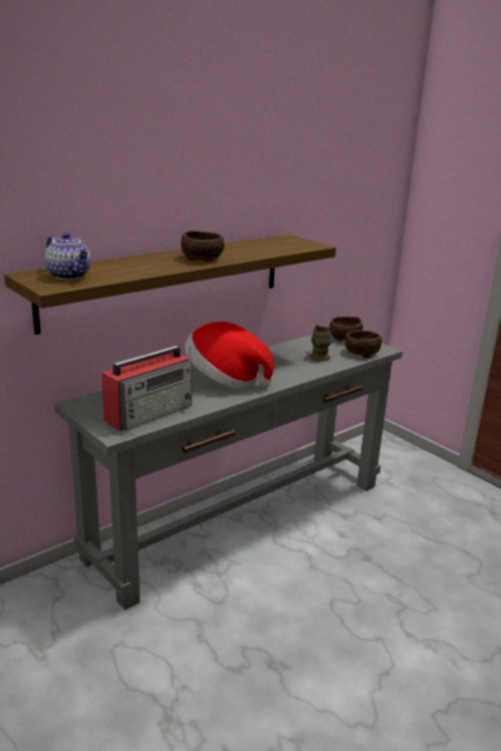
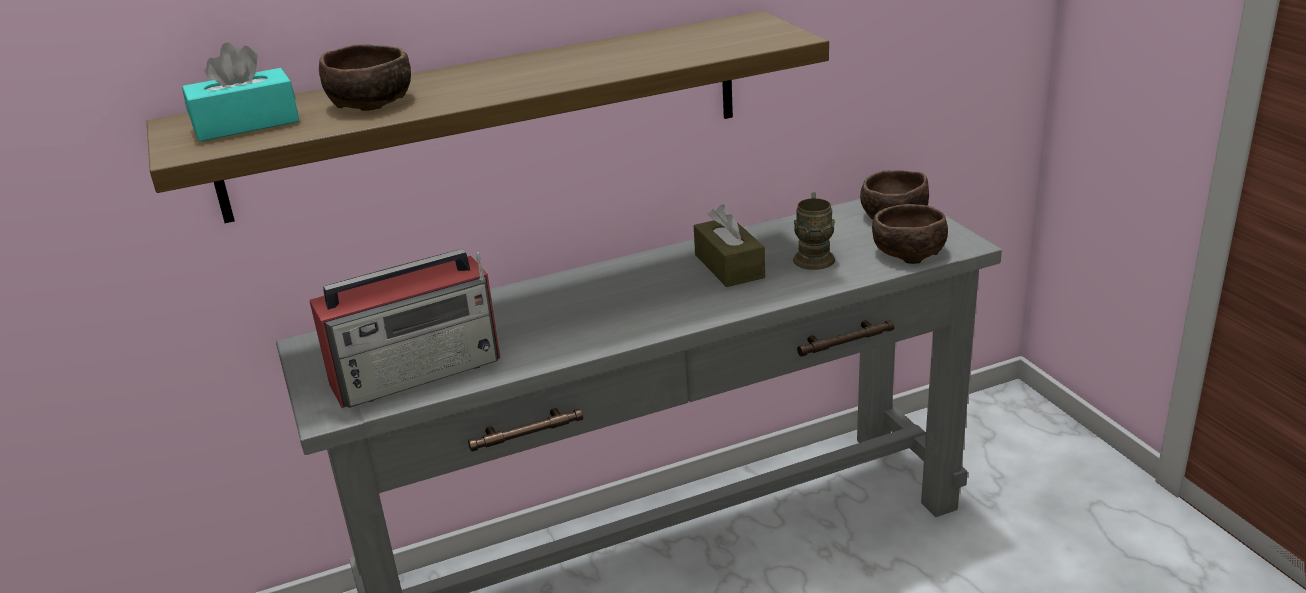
camera: 20 degrees right, 5 degrees up
teapot [45,233,91,280] -> turquoise tissue box [182,43,299,142]
brown bowl [181,231,224,262] -> brown bowl moved to [319,44,411,111]
hat [185,322,274,390] -> none
none -> brown tissue box [694,205,765,287]

